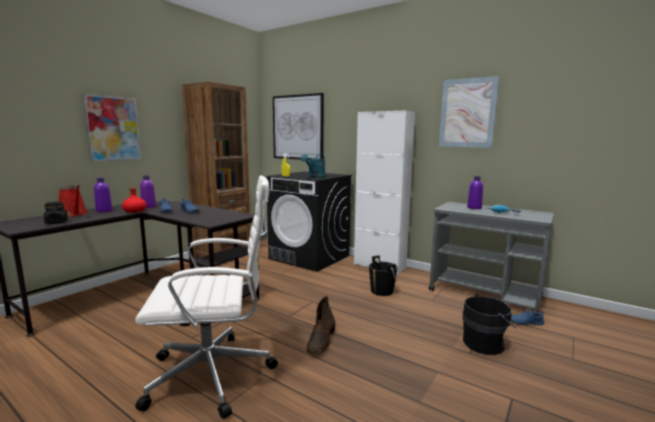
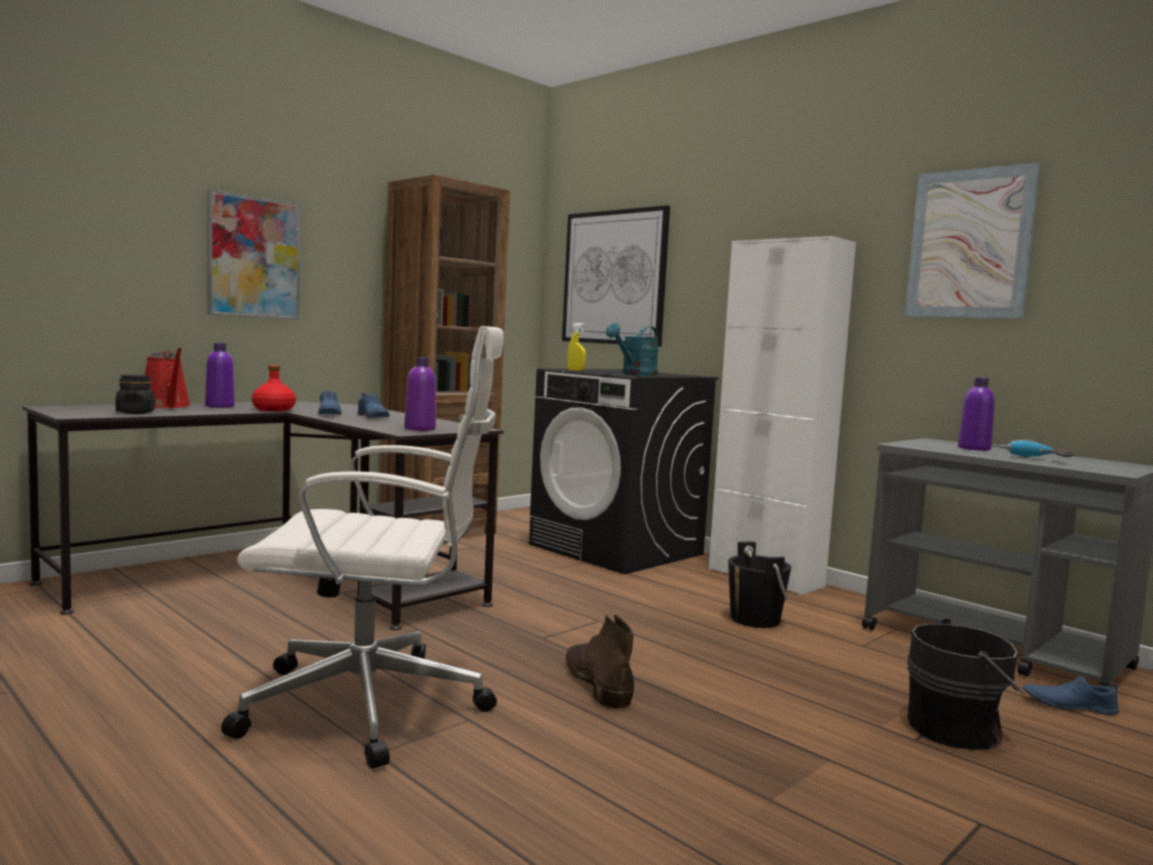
camera: 10 degrees right, 5 degrees down
purple bottle [140,176,156,208] -> purple bottle moved to [404,357,436,431]
brown boot [306,296,336,355] -> brown boot turned 135 degrees clockwise [566,615,634,710]

